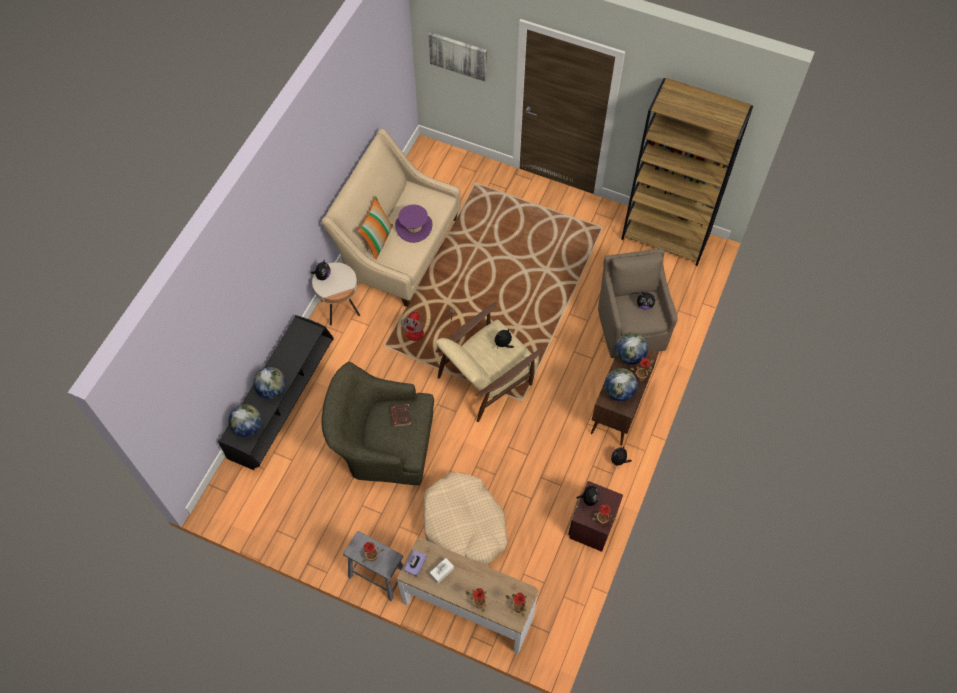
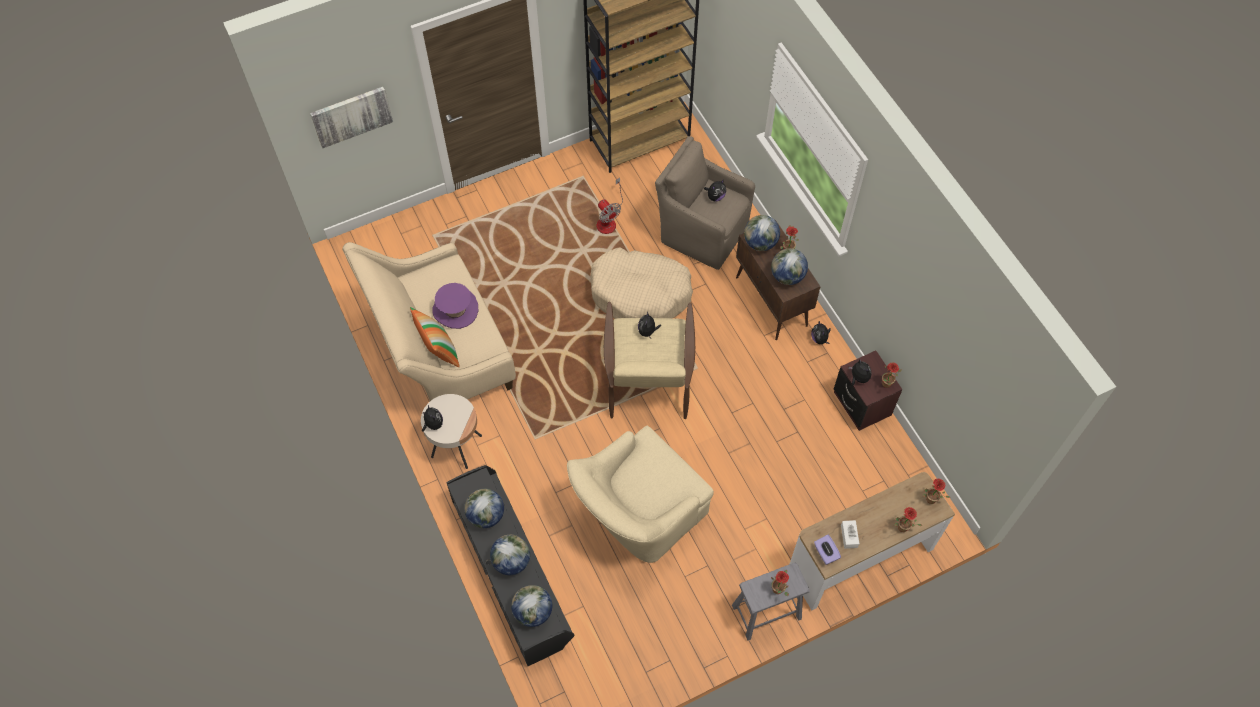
camera: 50 degrees left, 0 degrees up
green armchair [321,362,434,485] -> beige armchair [567,426,714,563]
brown book [391,404,411,427] -> none
fan [401,309,454,341] -> fan moved to [597,178,623,234]
beige dog bed [424,472,508,566] -> beige dog bed moved to [590,247,693,319]
none -> globe [464,489,504,528]

